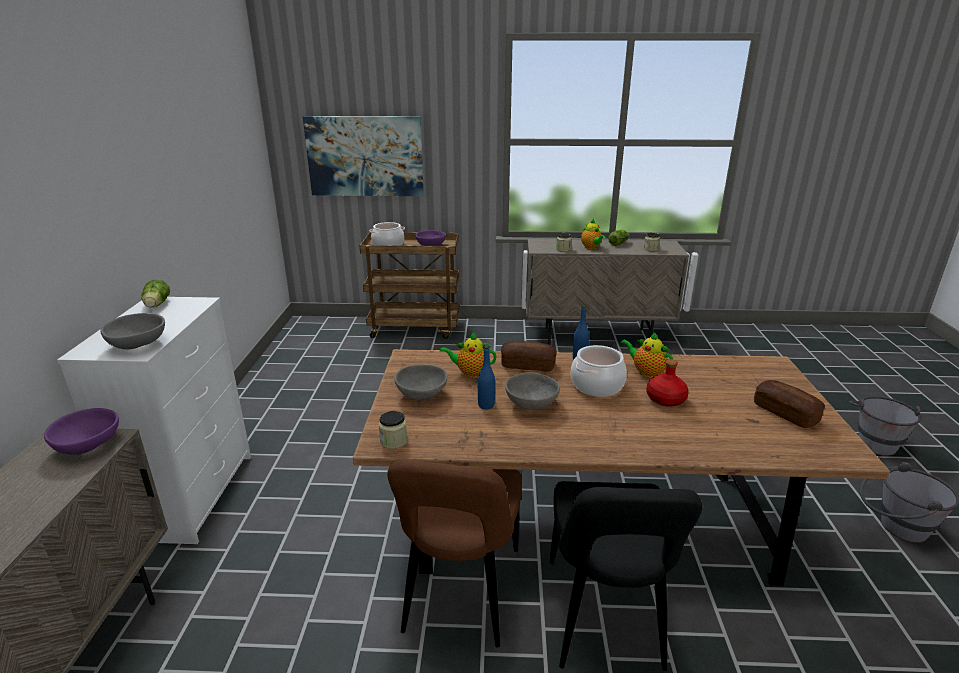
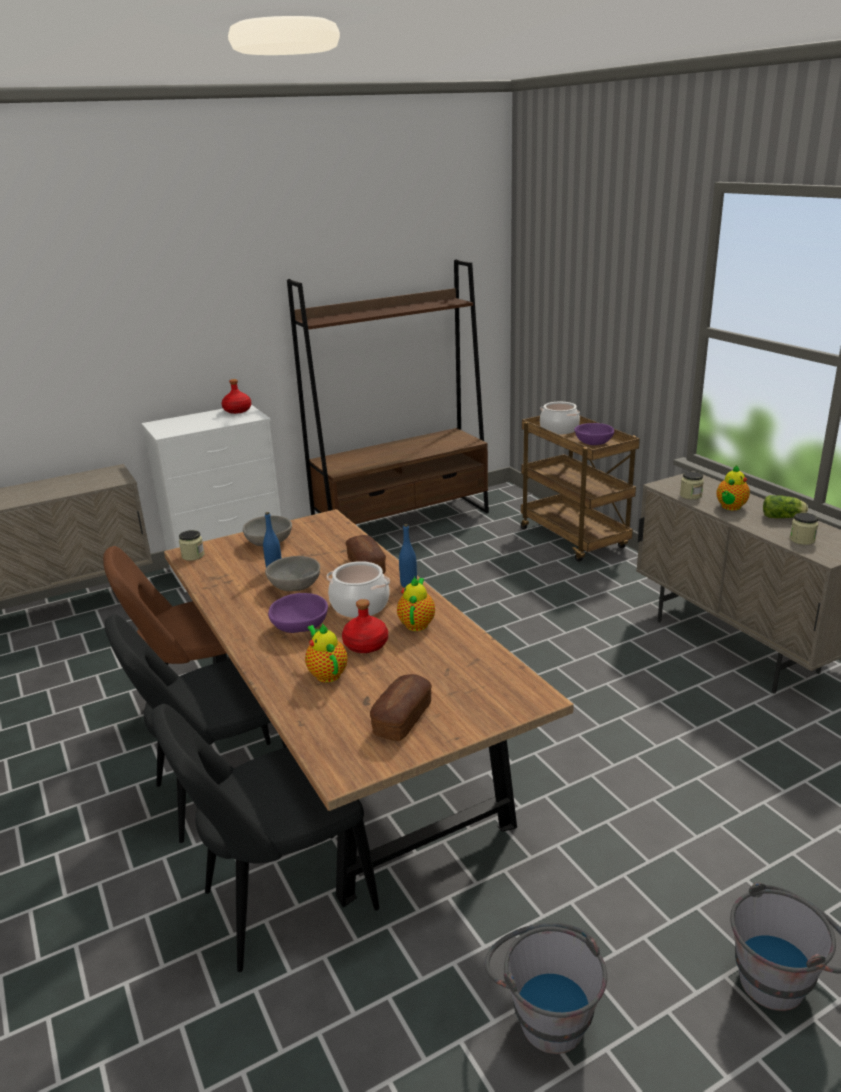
camera: 60 degrees right, 0 degrees up
purple bowl [44,408,119,455] -> purple bowl moved to [268,593,328,633]
grey bowl [100,313,165,349] -> none
lettuce [141,279,170,308] -> red bottle [222,379,251,414]
picture [303,116,424,196] -> none
teapot [440,332,496,378] -> teapot moved to [305,623,348,683]
none -> black chair [151,704,379,972]
none -> brown bookcase [287,259,489,524]

